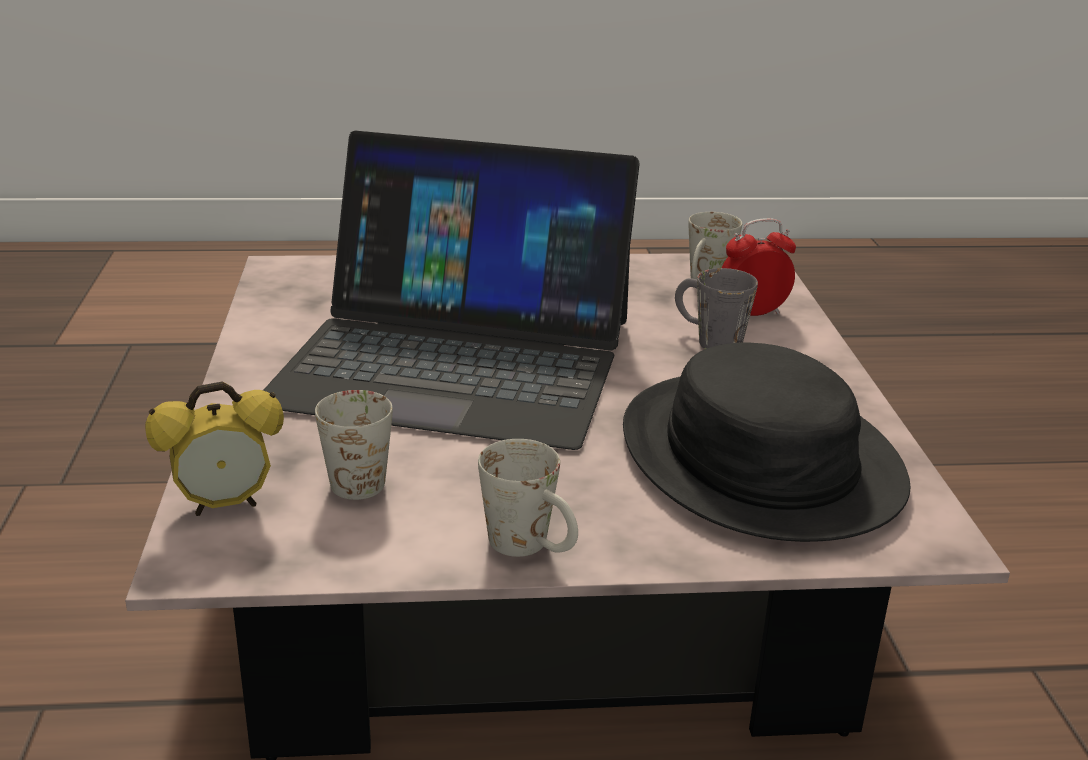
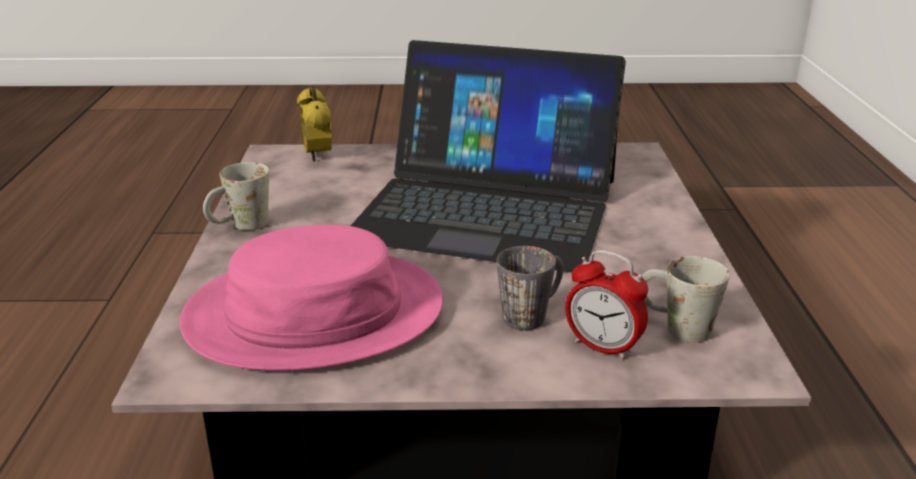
camera: 95 degrees right, 0 degrees up
laptop [263,131,640,450] -> laptop turned 90 degrees counterclockwise [351,40,626,273]
white mug [315,390,393,500] -> none
black hat [623,343,911,542] -> pink hat [180,225,443,371]
alarm clock [722,218,796,316] -> alarm clock turned 135 degrees clockwise [565,250,648,360]

